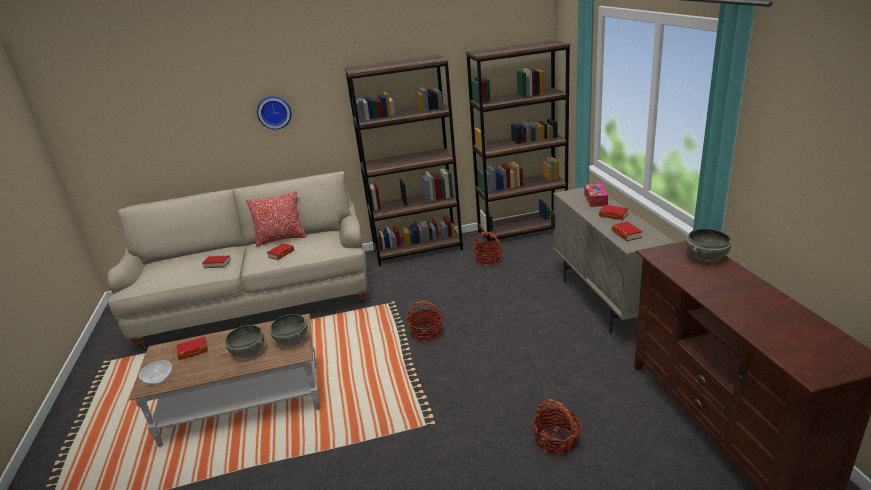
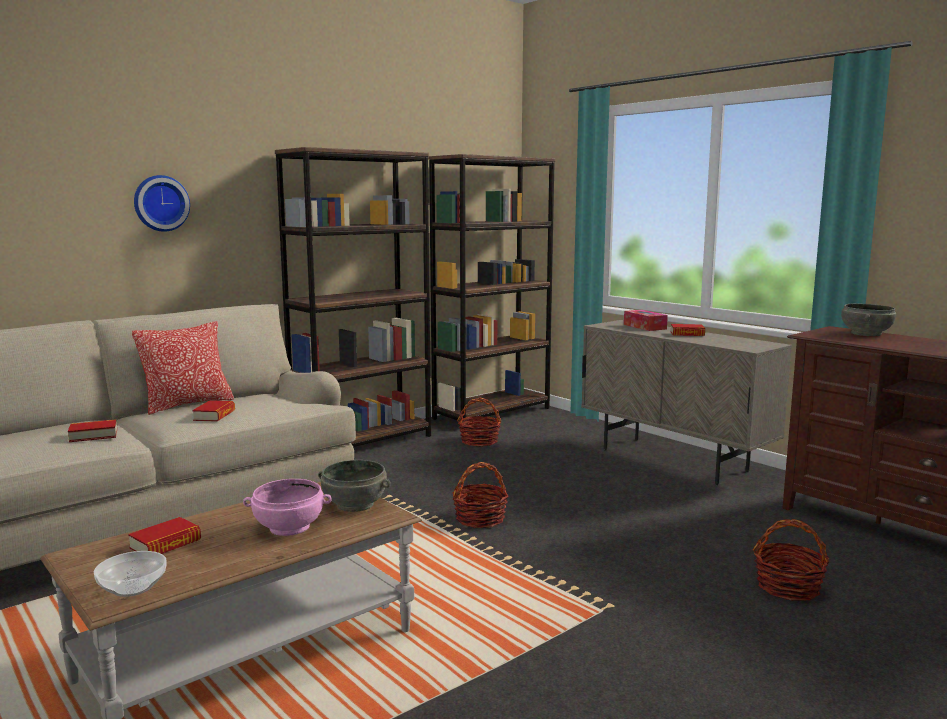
camera: 30 degrees left, 15 degrees down
grey bowl [225,325,264,358] -> pink bowl [243,479,332,536]
book [612,222,642,241] -> none

